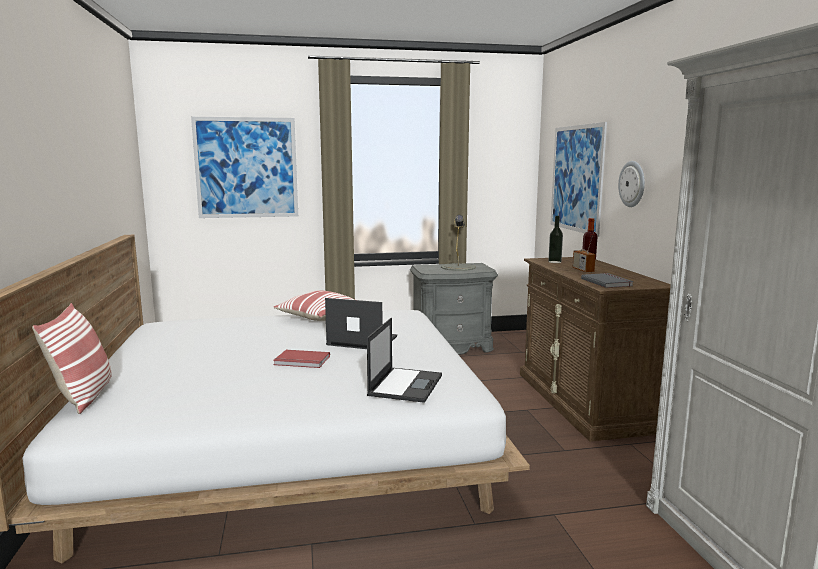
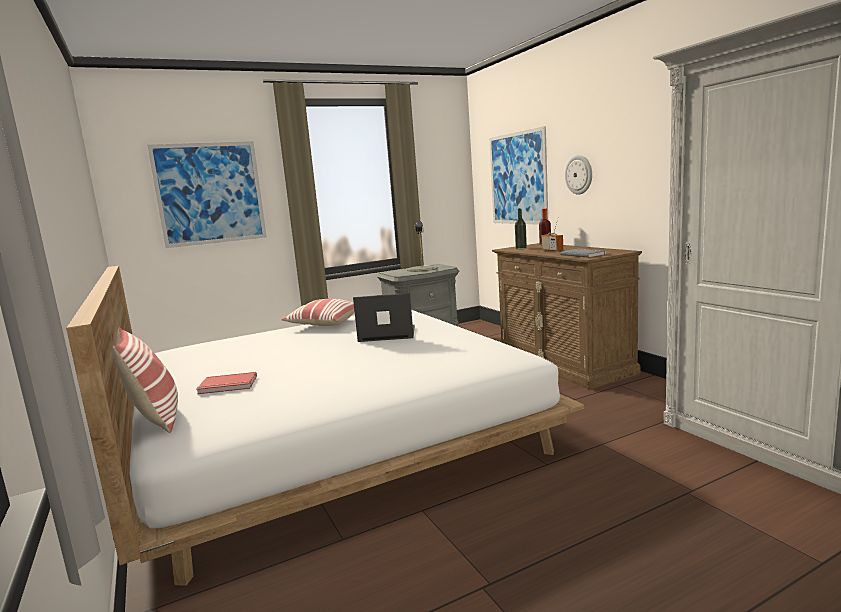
camera: 15 degrees left, 0 degrees up
red book [273,350,330,368] -> red book moved to [196,372,257,394]
laptop [367,318,442,403] -> none

